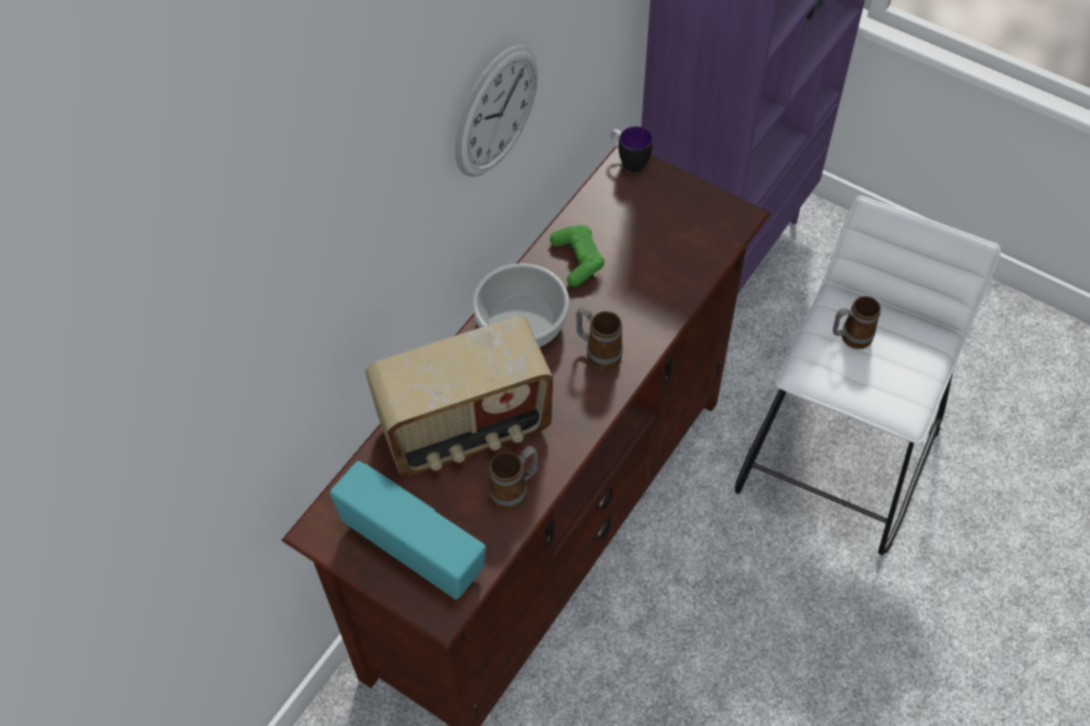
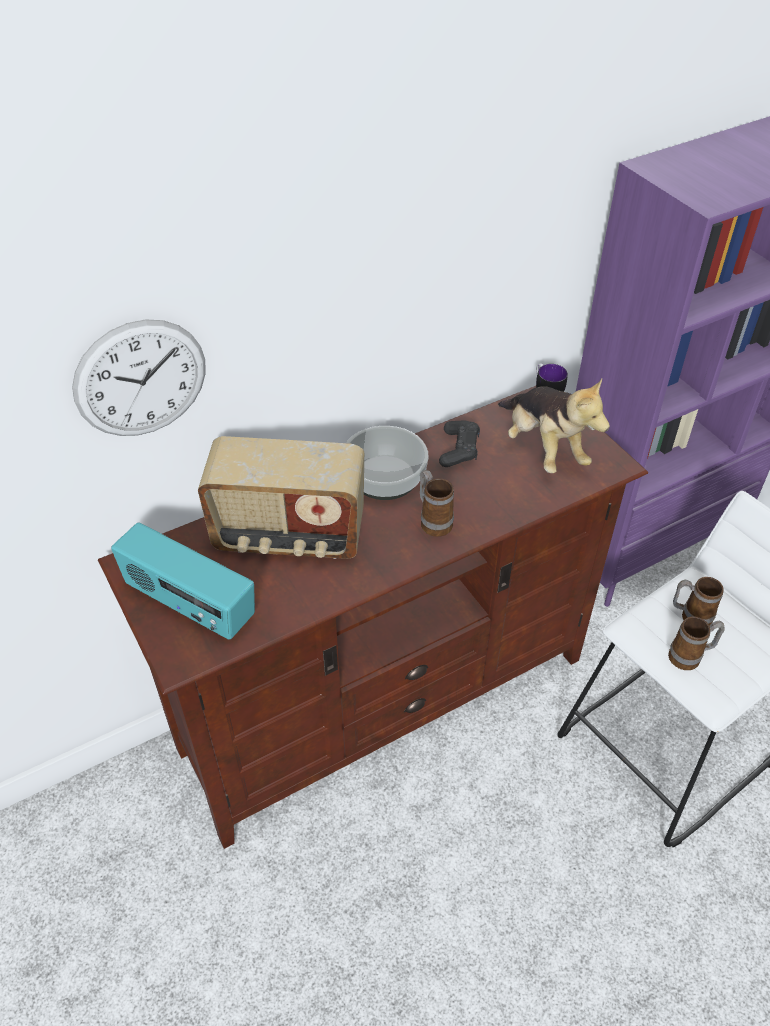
camera: 25 degrees right, 10 degrees down
radio [330,461,486,600] -> radio turned 150 degrees clockwise [111,522,255,640]
wall clock [455,45,538,177] -> wall clock moved to [72,319,206,436]
mug [489,446,538,511] -> mug moved to [668,617,724,670]
green game controller [550,225,604,287] -> black game controller [439,421,480,467]
none -> plush toy [498,379,610,473]

